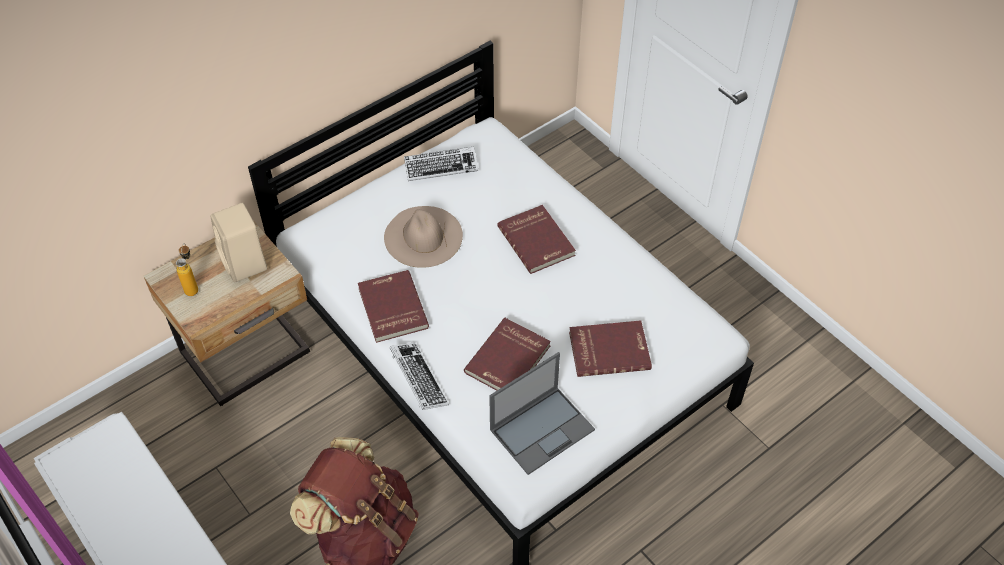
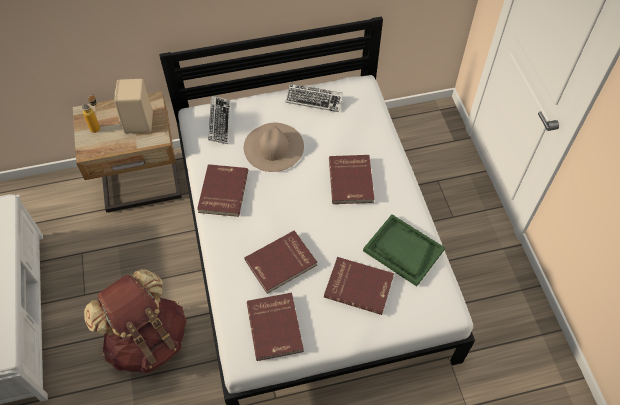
camera: 25 degrees right, 5 degrees up
keyboard [390,342,449,410] -> keyboard moved to [208,96,230,144]
laptop [489,352,595,475] -> red book [247,293,304,361]
none -> green tray [363,214,445,286]

